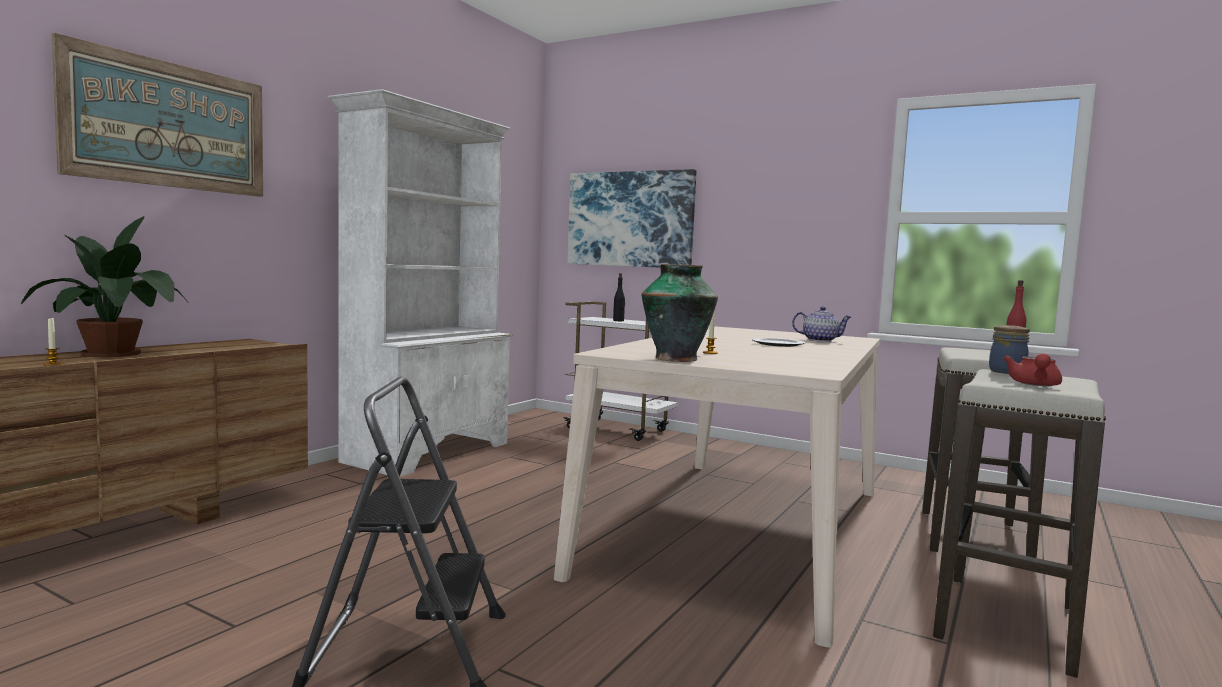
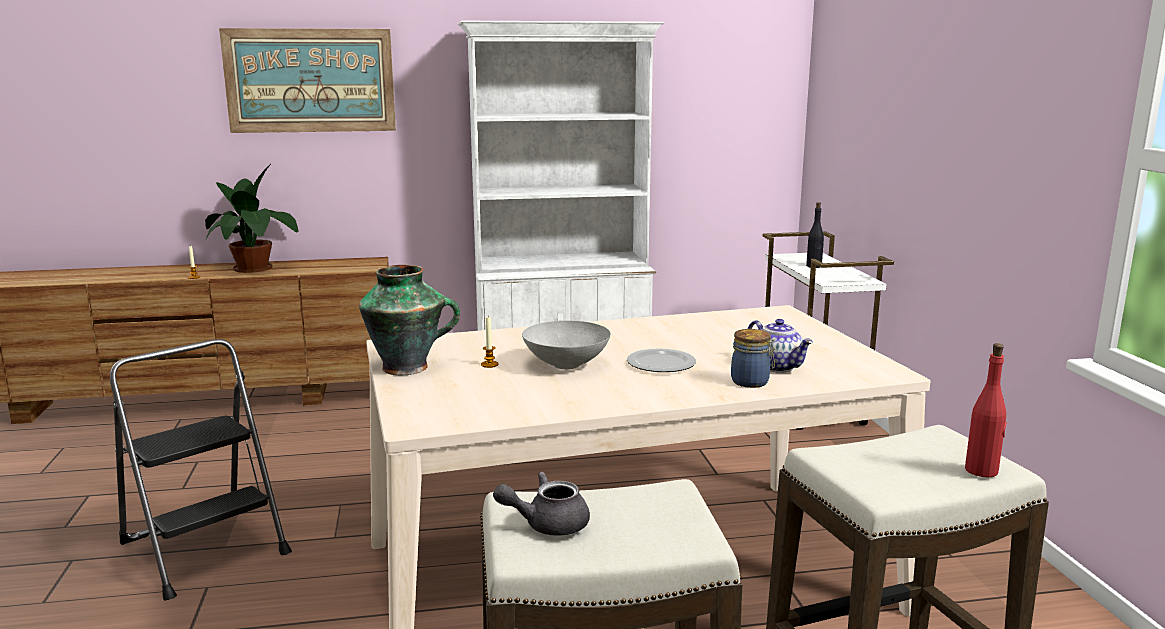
camera: 50 degrees right, 10 degrees up
picture [567,169,696,268] -> none
jar [989,325,1030,374] -> jar moved to [731,329,775,388]
red teapot [1003,353,1062,387] -> grey teapot [493,472,590,536]
none -> grey bowl [522,321,611,369]

